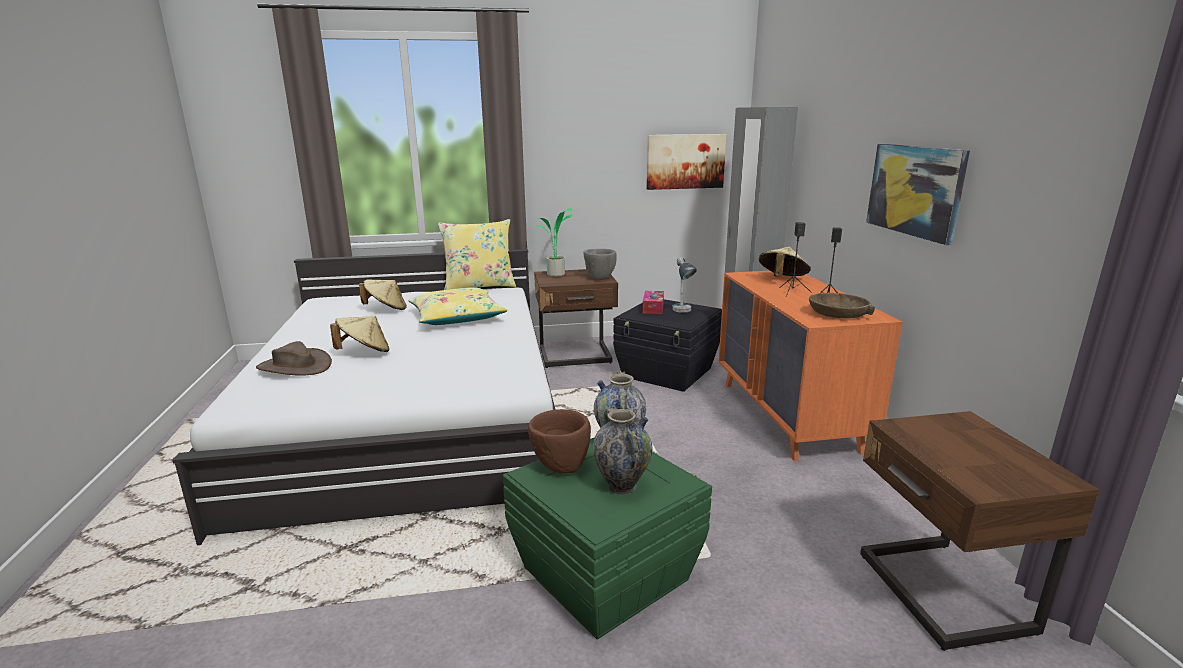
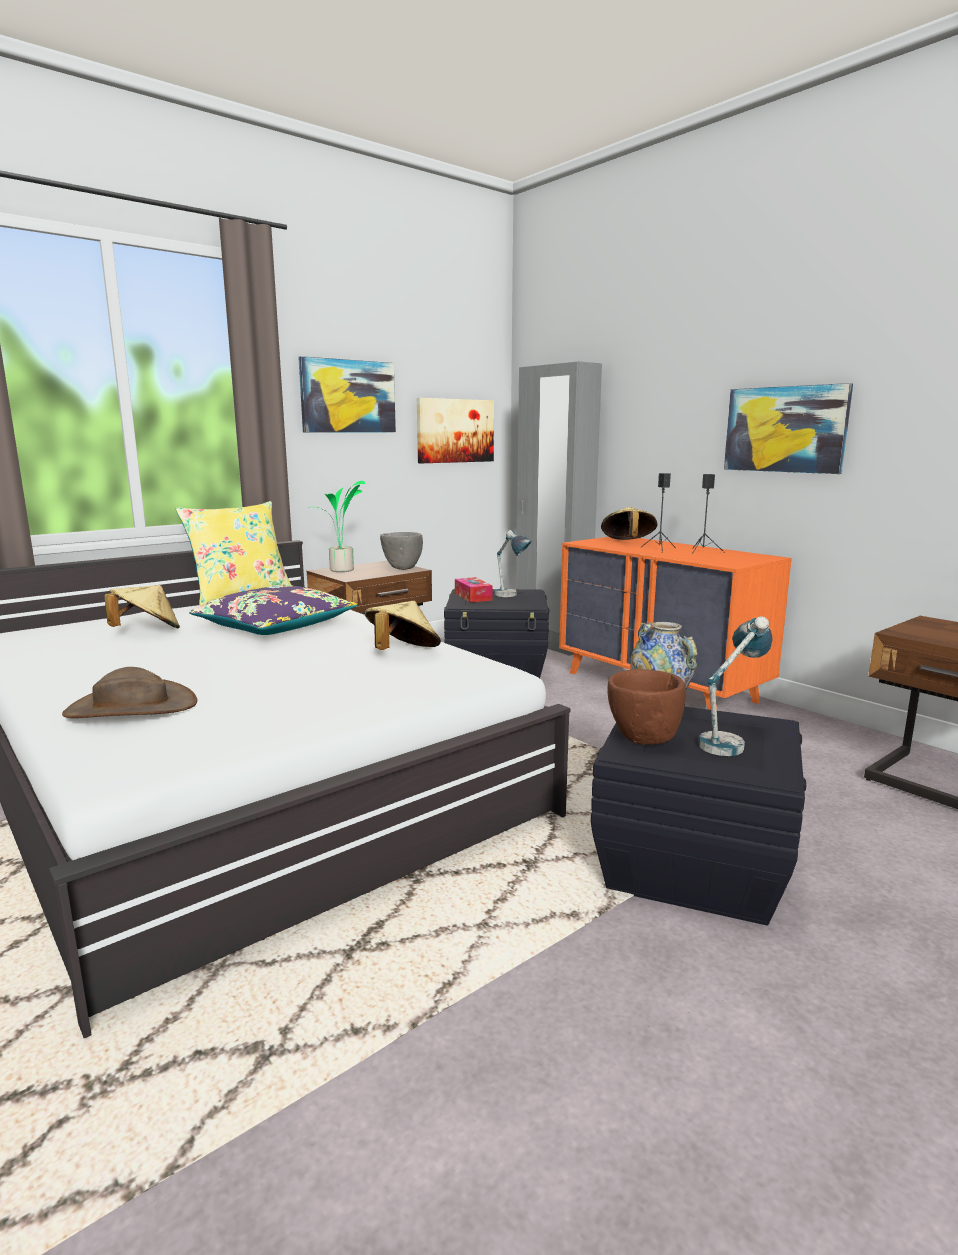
camera: 30 degrees left, 5 degrees down
beige hat [330,316,390,352] -> beige hat moved to [365,601,441,650]
yellow pillow [408,287,508,325] -> purple pillow [189,585,358,635]
green storage box [503,437,712,639] -> black storage box [591,707,806,926]
vase [593,406,652,495] -> table lamp [699,616,772,756]
brown bowl [809,293,875,318] -> none
none -> picture [298,356,396,433]

